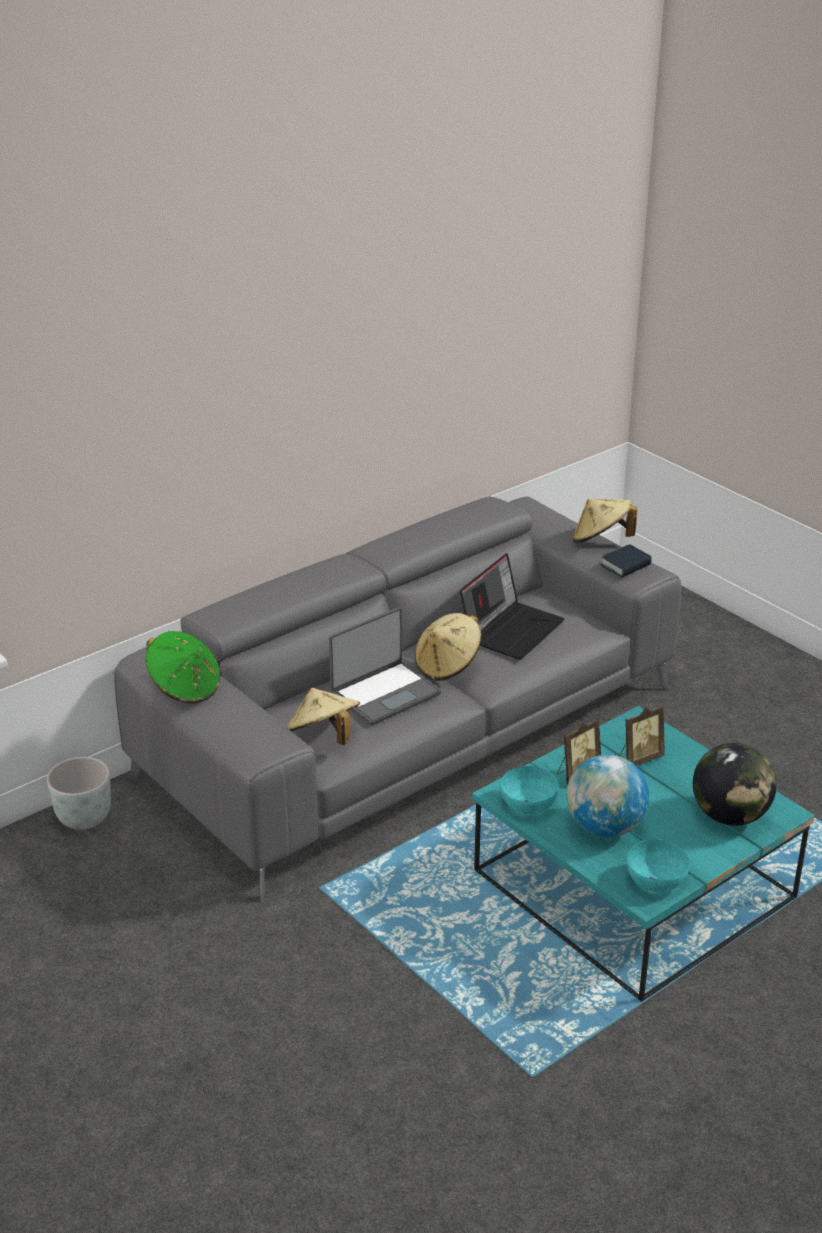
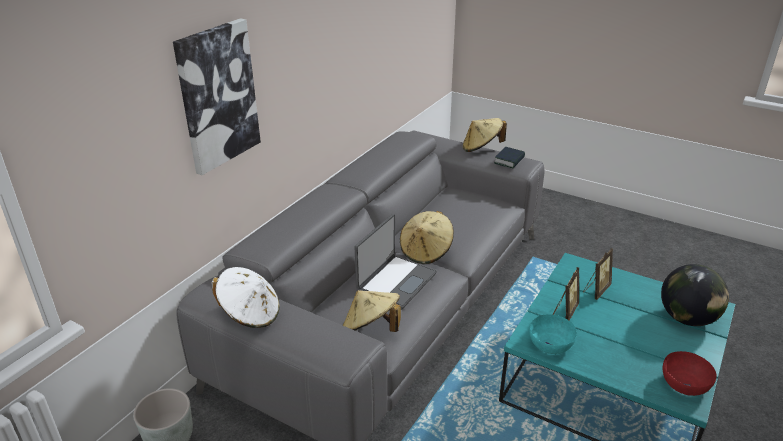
camera: 20 degrees left, 0 degrees up
green hat [146,631,220,703] -> white hat [211,267,280,328]
laptop [460,553,564,660] -> none
globe [567,754,649,837] -> none
turquoise bowl [627,839,689,892] -> red bowl [663,351,717,396]
none -> picture [173,18,261,175]

